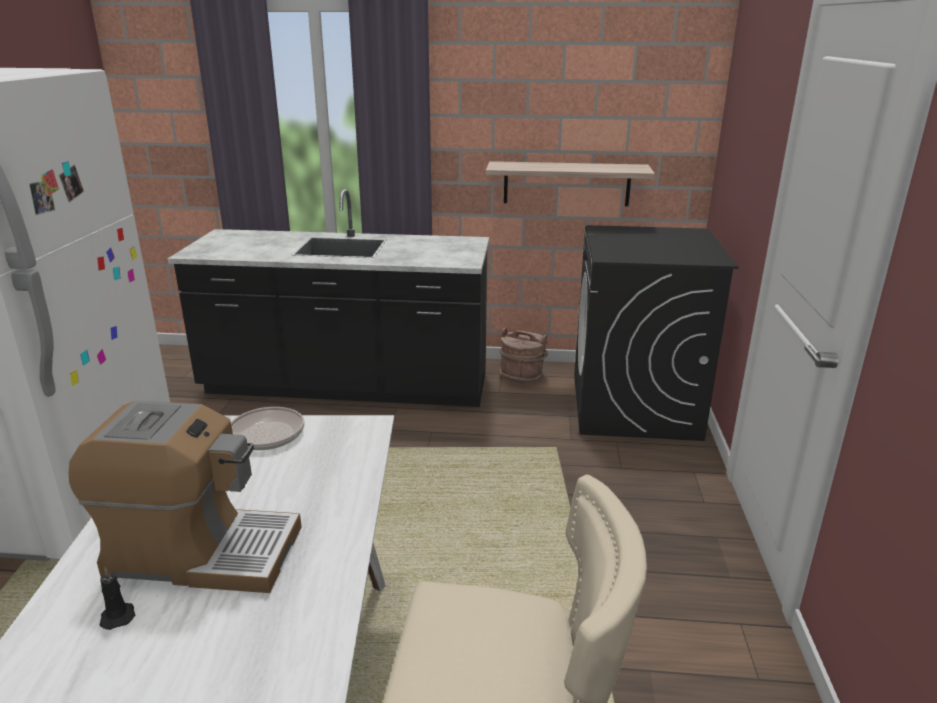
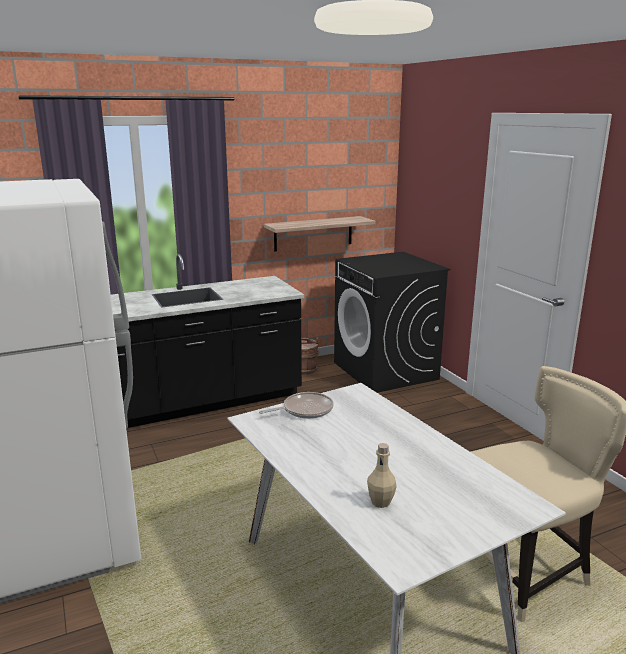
camera: 30 degrees left, 5 degrees down
coffee machine [69,401,302,593] -> none
black candle [100,568,135,630] -> beige bottle [367,443,397,508]

